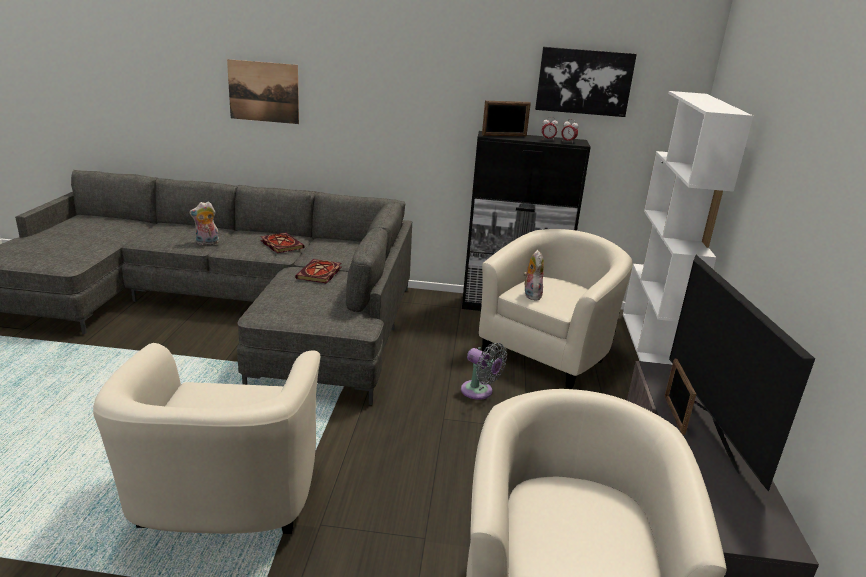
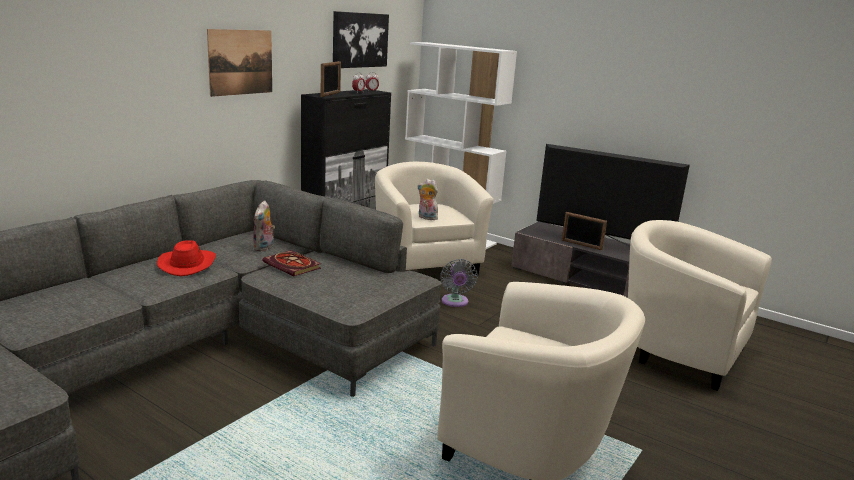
camera: 60 degrees left, 5 degrees down
plush toy [189,202,219,245] -> plush toy moved to [253,200,275,252]
picture [227,59,299,124] -> picture moved to [207,29,272,97]
book [260,232,305,253] -> red hat [157,240,216,276]
grey fan [461,343,507,400] -> grey fan turned 105 degrees clockwise [440,259,478,307]

